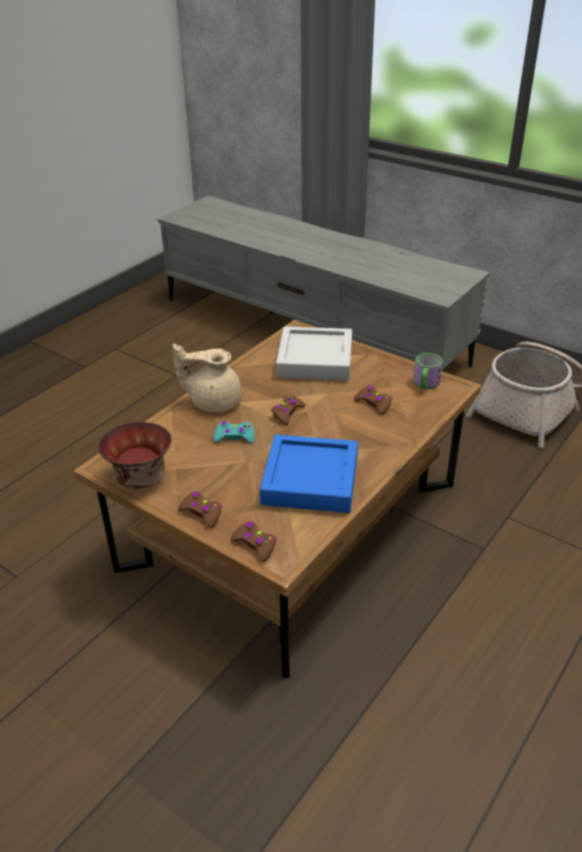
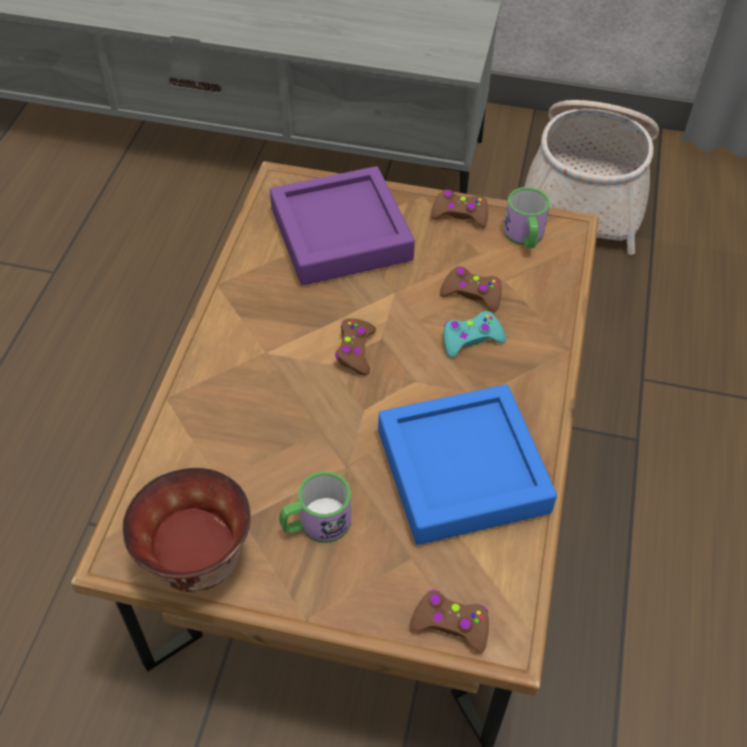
camera: 25 degrees left, 15 degrees up
beige teapot [173,344,242,412] -> none
brown game controller [178,491,222,528] -> brown game controller moved to [431,190,488,228]
turquoise game controller [214,421,255,443] -> turquoise game controller moved to [443,311,506,357]
grey tray [276,327,352,381] -> purple tray [270,166,415,285]
none -> mug [279,471,351,543]

